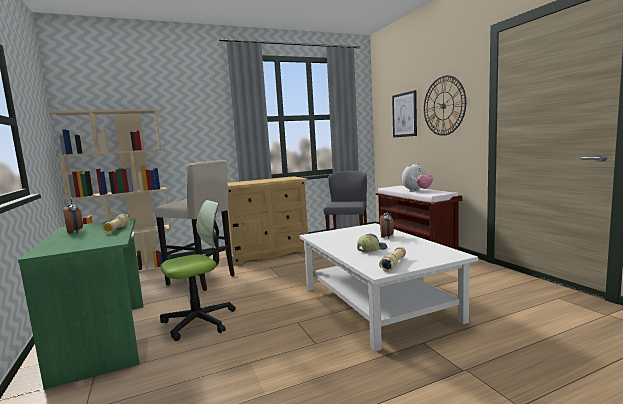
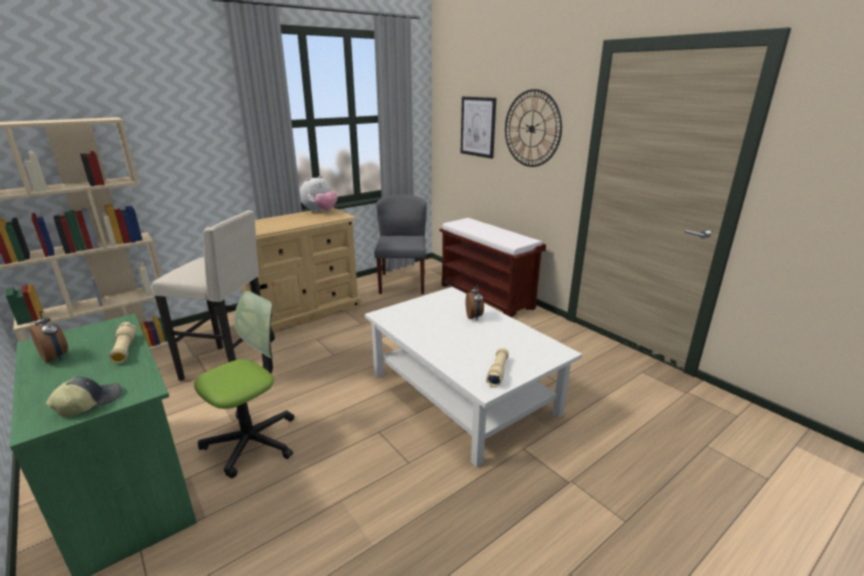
camera: 15 degrees left, 15 degrees up
cap [357,234,387,252] -> cap moved to [46,377,122,417]
plush toy [402,163,433,192] -> plush toy moved to [300,175,337,213]

